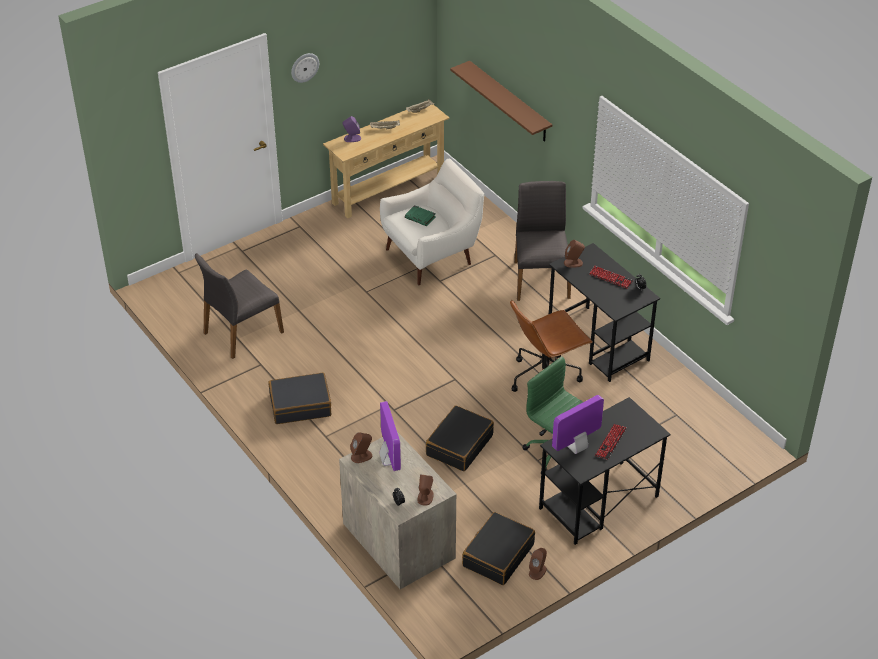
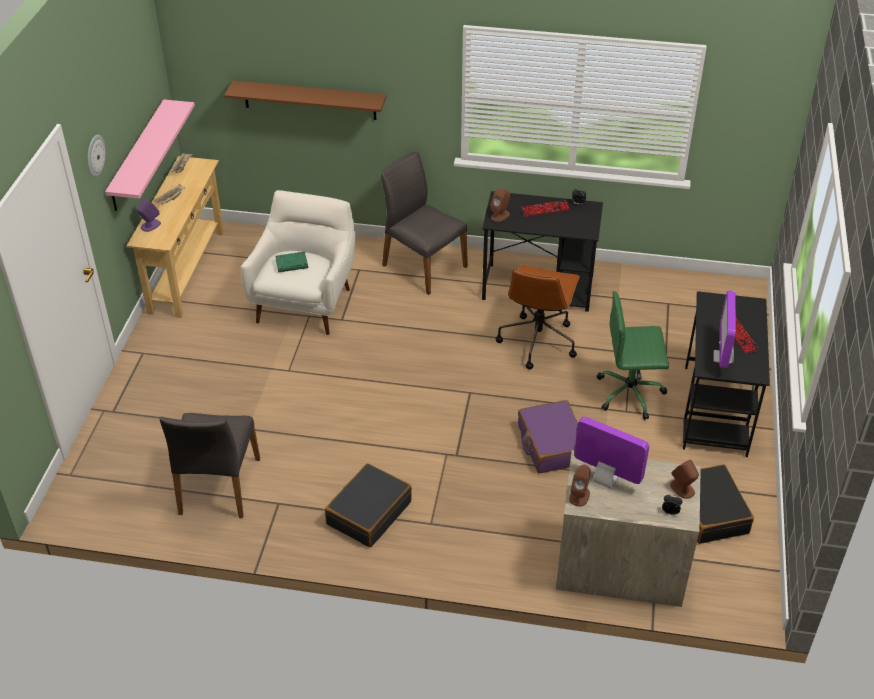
camera: 45 degrees left, 0 degrees up
black suitcase [426,406,494,472] -> purple suitcase [518,400,578,474]
brown speaker [529,548,547,580] -> none
none -> pink shelf [105,99,195,211]

